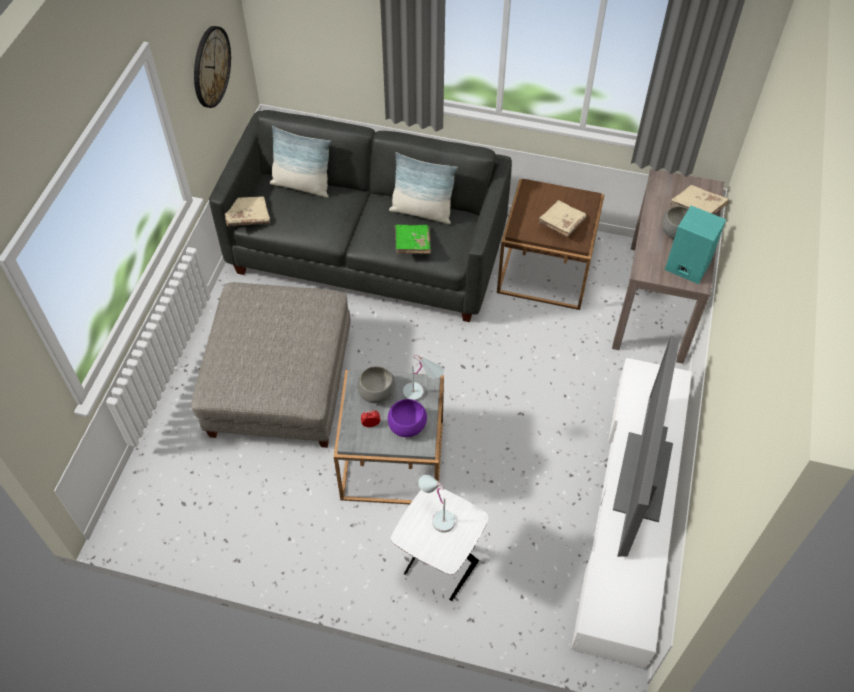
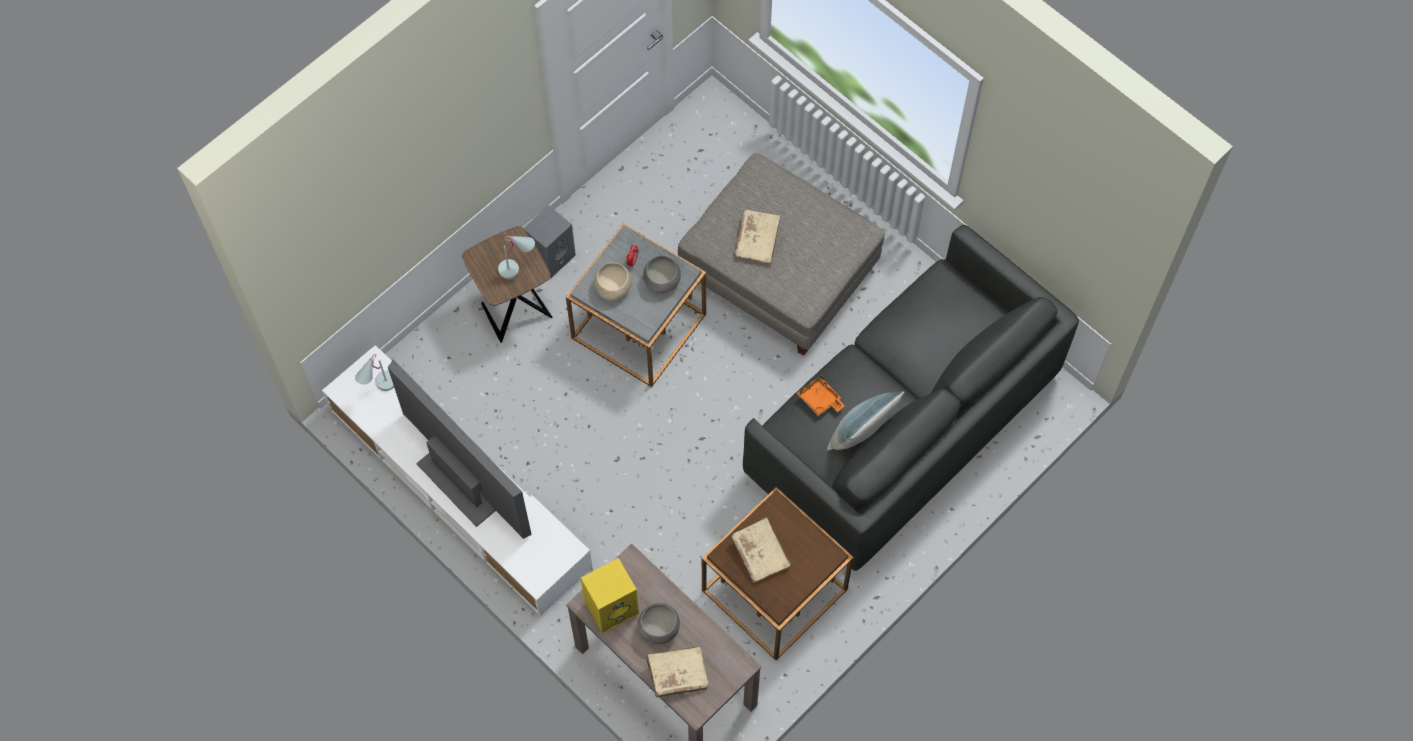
camera: 120 degrees right, 10 degrees up
wall clock [194,26,231,108] -> none
beige book [225,196,270,226] -> beige book moved to [734,210,781,264]
pillow [270,126,331,198] -> none
purple bowl [388,399,427,437] -> beige bowl [594,262,632,301]
white side table [391,486,489,601] -> brown side table [462,226,552,343]
green book [395,225,431,254] -> orange tray [797,375,845,416]
white table lamp [403,355,444,401] -> white table lamp moved to [355,354,394,391]
turquoise speaker [665,206,726,284] -> yellow speaker [581,558,639,633]
none -> grey speaker [523,205,576,279]

